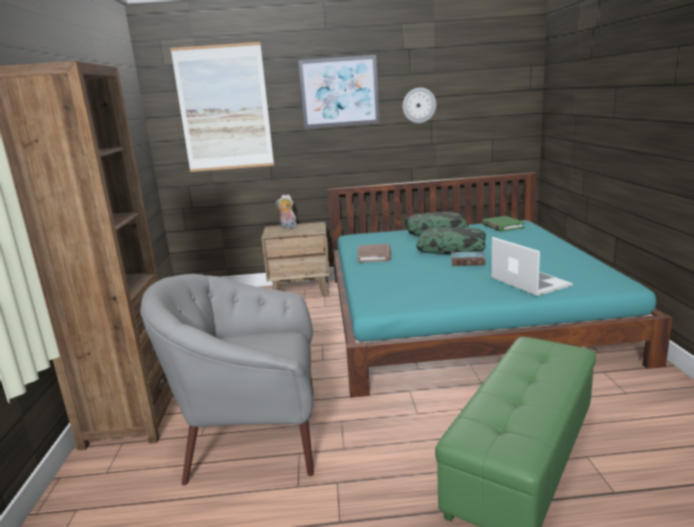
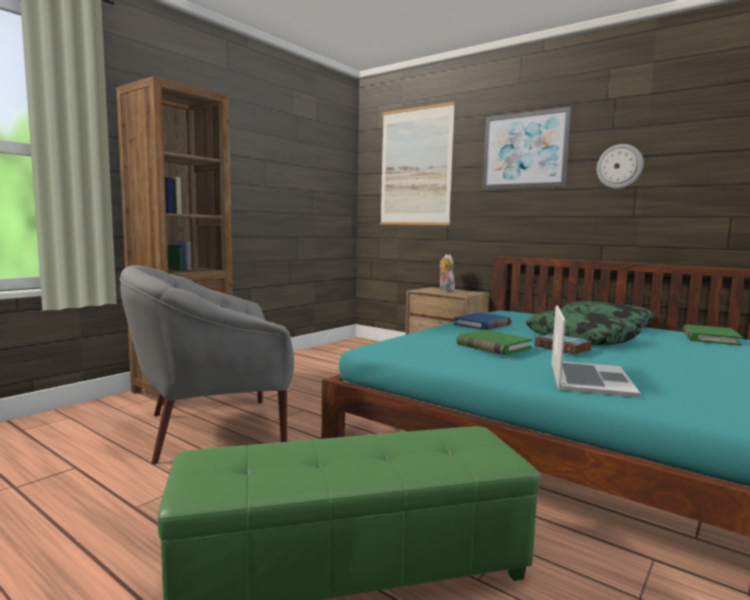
camera: 40 degrees right, 10 degrees down
grey armchair [140,274,314,485] -> grey armchair turned 60 degrees counterclockwise [119,265,294,464]
brown book [357,244,391,263] -> blue book [453,313,512,330]
none -> green book [456,330,532,355]

